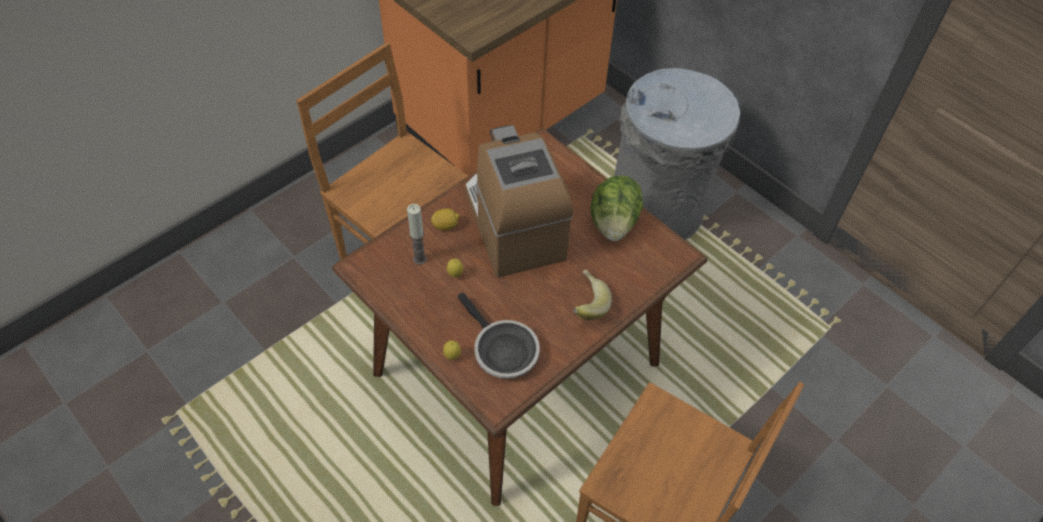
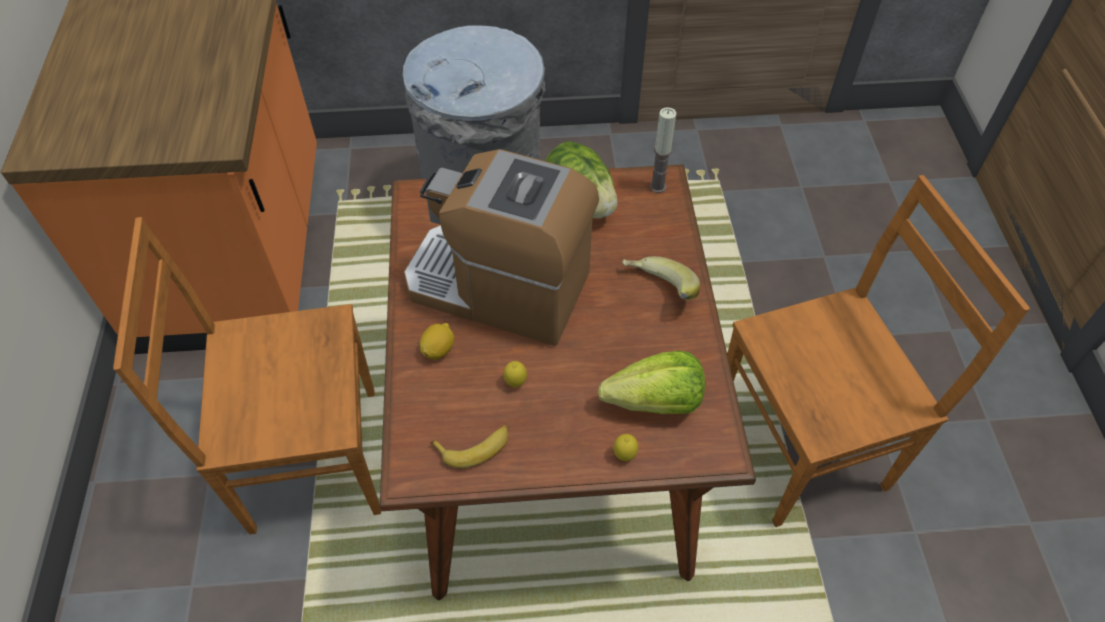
camera: 50 degrees left, 0 degrees up
candle [407,204,427,265] -> candle moved to [650,107,676,193]
frying pan [457,292,540,379] -> lettuce [598,351,705,414]
none -> banana [430,425,509,468]

